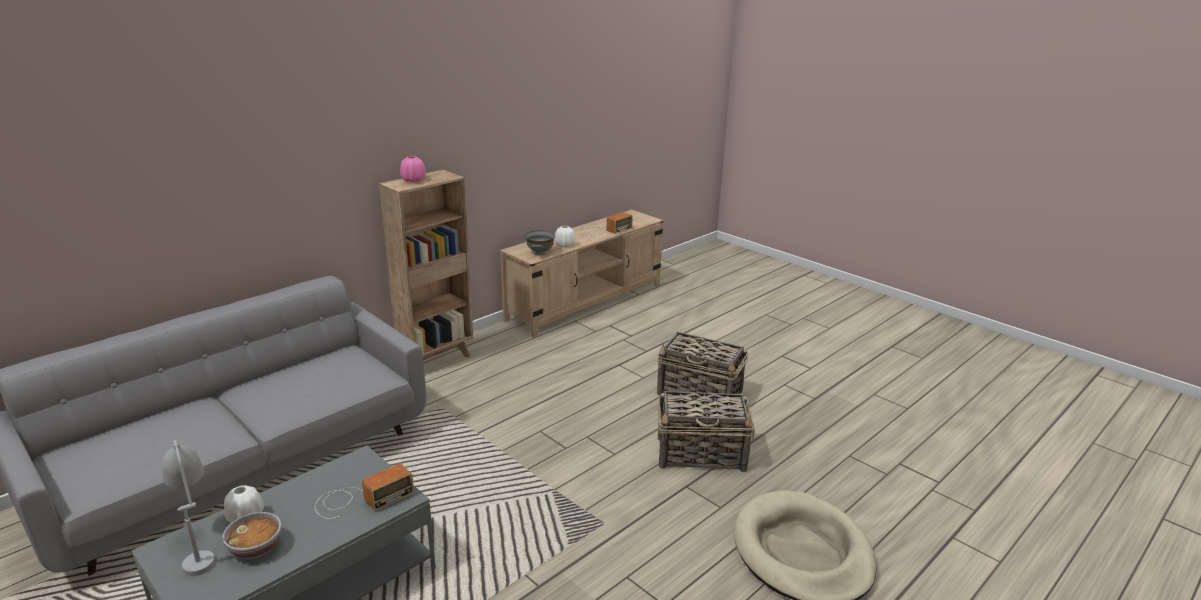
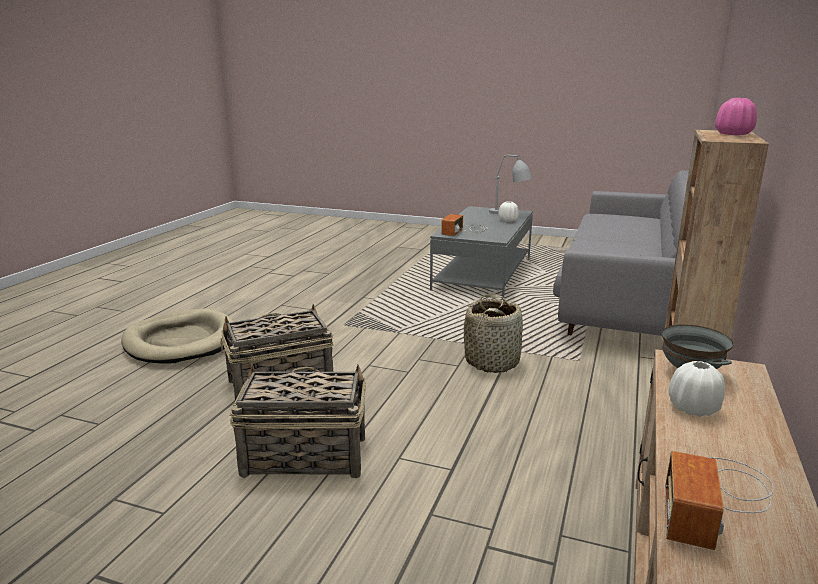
camera: 155 degrees right, 5 degrees down
bowl [223,512,282,559] -> none
none -> basket [464,294,523,373]

